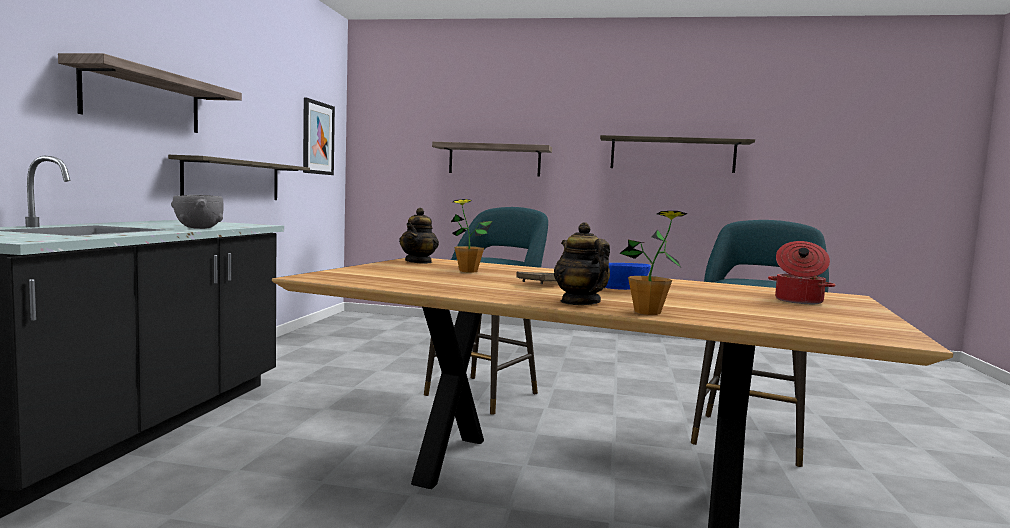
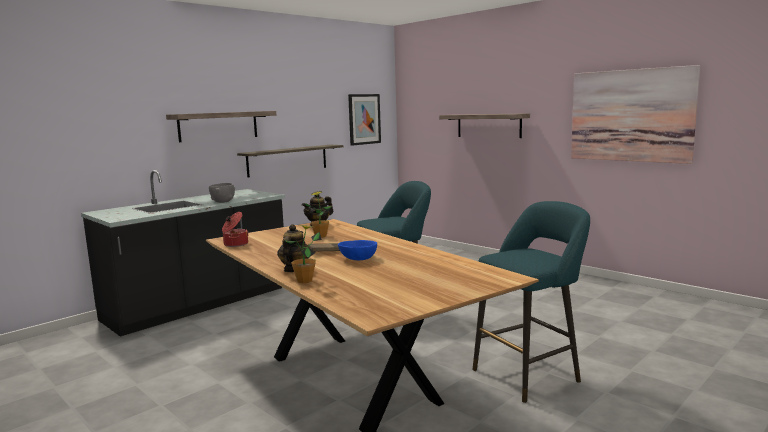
camera: 35 degrees right, 5 degrees up
shelf [600,135,755,173] -> picture [571,65,700,164]
cooking pot [768,241,835,304] -> cooking pot moved to [222,212,249,247]

